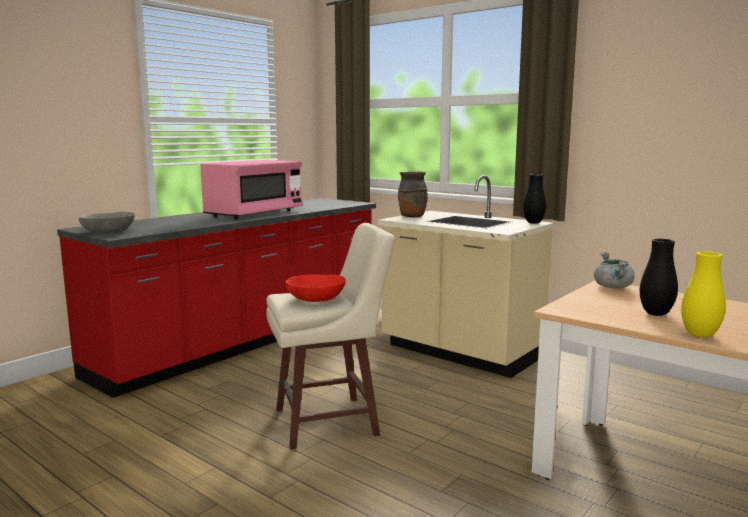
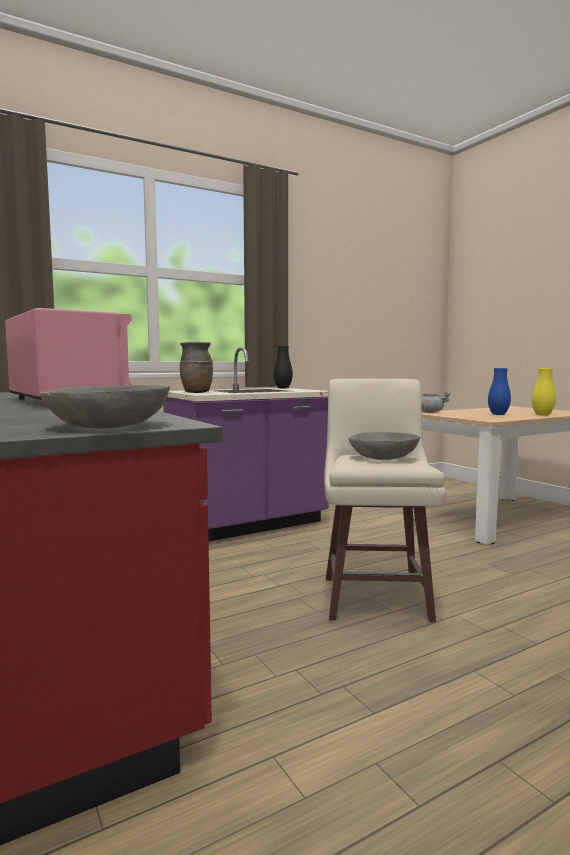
camera: 70 degrees left, 5 degrees down
red bowl [285,274,346,302] -> grey bowl [349,432,420,460]
beige counter [377,175,554,378] -> purple counter [163,347,329,541]
black vase [640,239,678,316] -> blue vase [488,368,511,415]

